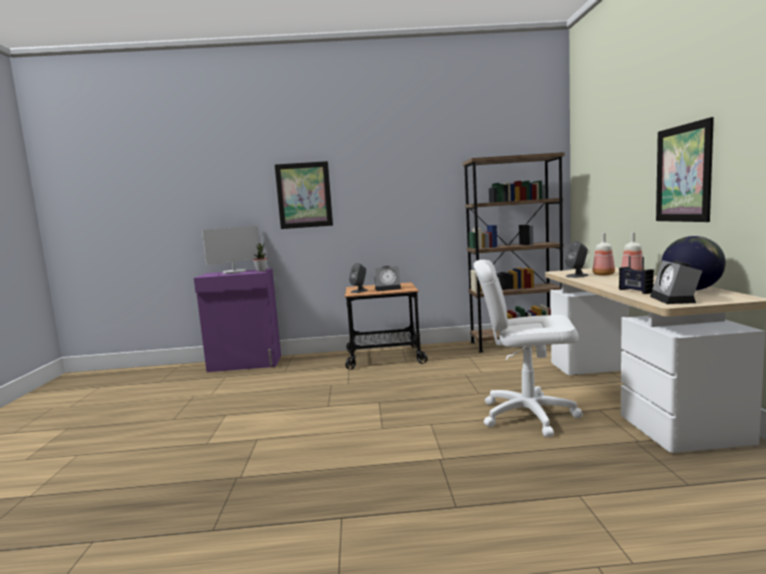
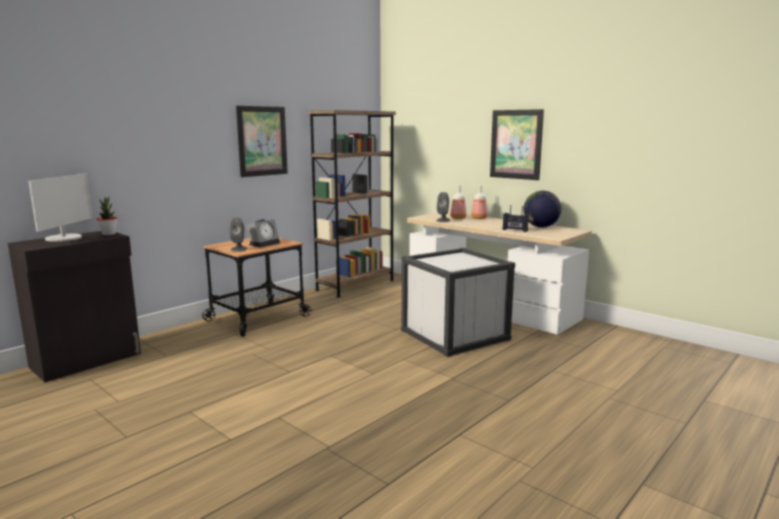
camera: 45 degrees left, 5 degrees up
purple cabinet [194,268,281,372] -> black cabinet [8,231,141,382]
picture [275,161,333,229] -> picture moved to [236,106,288,177]
white office chair [474,260,583,437] -> white storage box [401,248,515,357]
alarm clock [650,260,702,304] -> none

